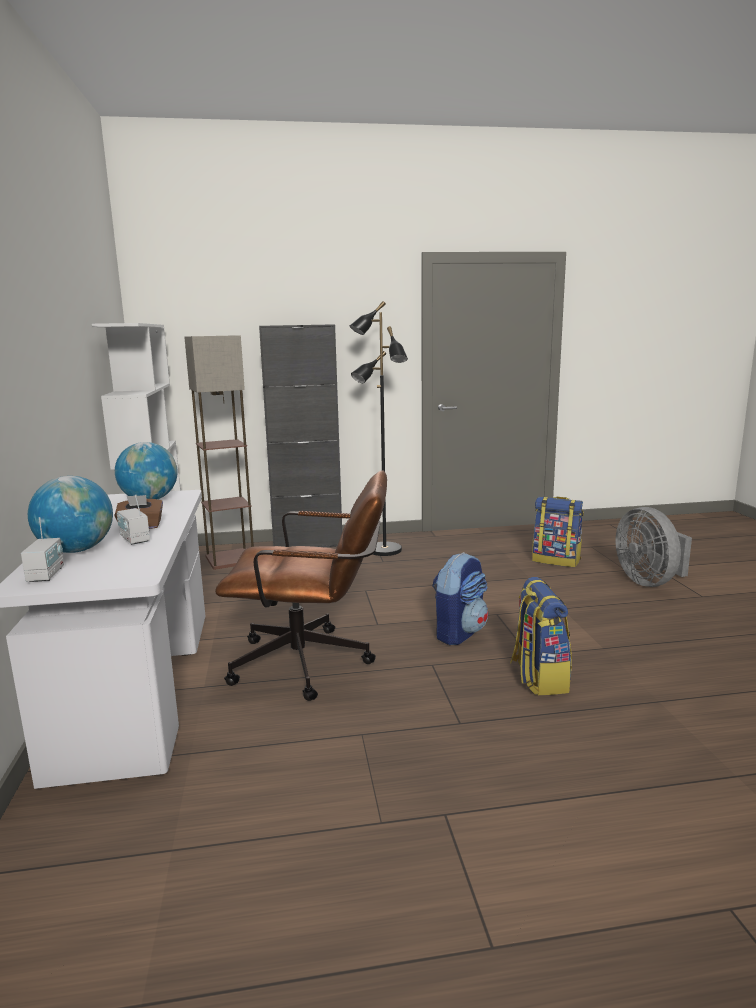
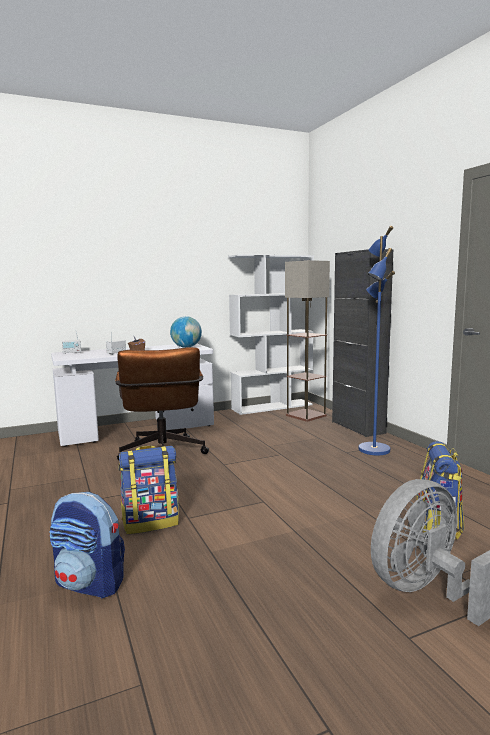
camera: 75 degrees right, 5 degrees down
globe [28,476,113,553] -> none
black floor lamp [350,301,408,556] -> blue floor lamp [358,226,395,455]
backpack [432,552,488,645] -> backpack moved to [49,492,125,599]

